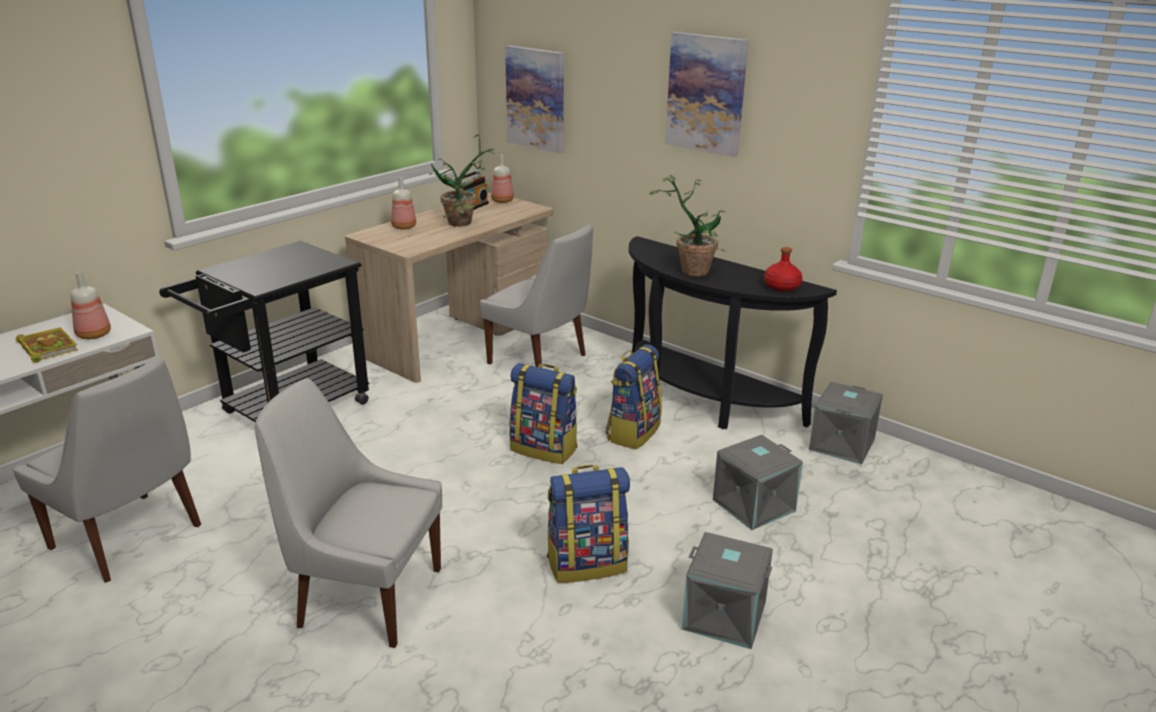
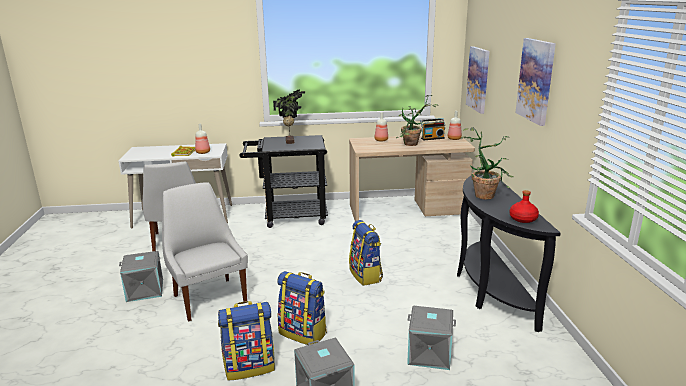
camera: 45 degrees right, 5 degrees down
white chair [480,224,593,367] -> none
backpack [606,344,662,449] -> backpack moved to [218,301,275,381]
grey storage box [809,382,883,465] -> grey storage box moved to [119,251,163,302]
none -> potted plant [273,89,305,144]

